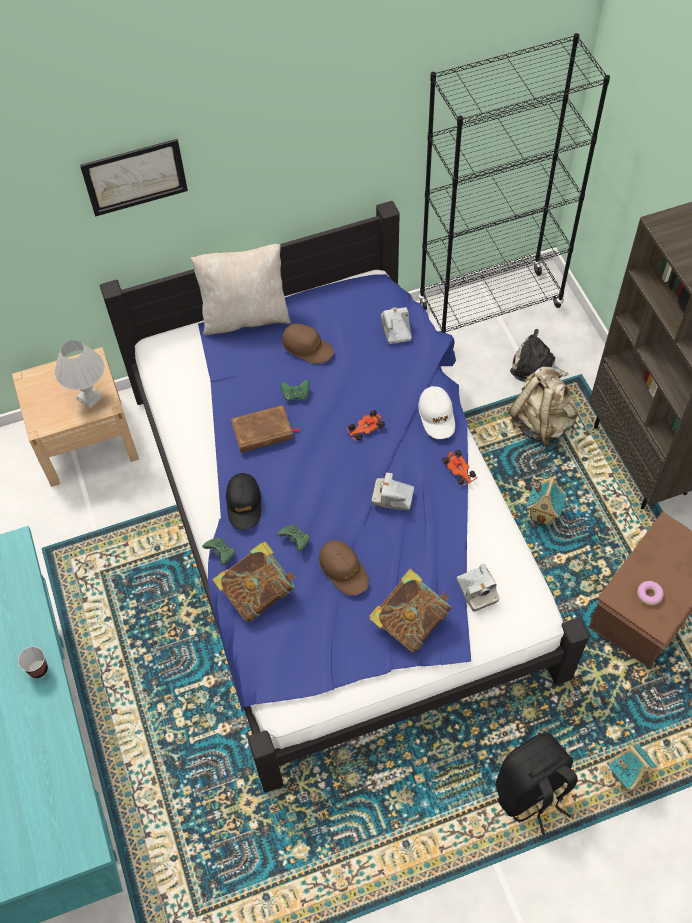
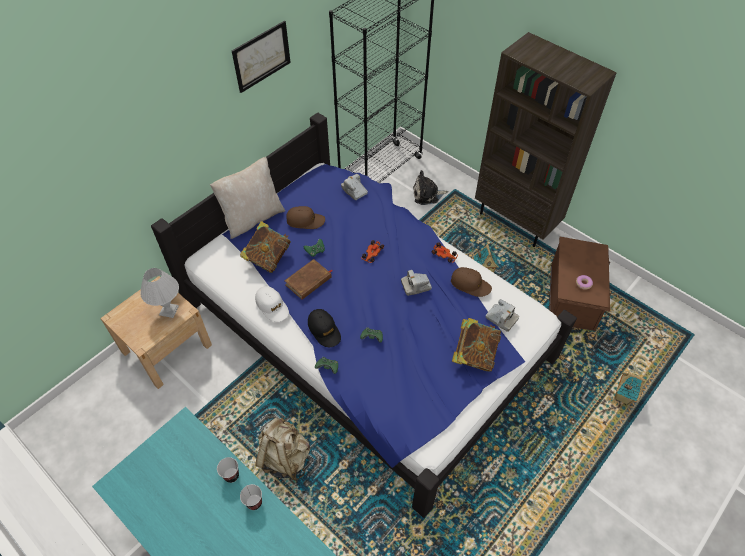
camera: 30 degrees left, 5 degrees down
picture [80,139,188,217] -> picture moved to [232,21,291,93]
book [212,541,296,622] -> book moved to [240,221,291,273]
brown cap [319,540,369,596] -> brown cap moved to [451,267,492,297]
white cap [419,386,455,439] -> white cap moved to [255,286,289,322]
black backpack [496,733,578,836] -> none
beige backpack [508,366,578,447] -> beige backpack moved to [255,416,310,481]
none -> cup [217,457,239,483]

